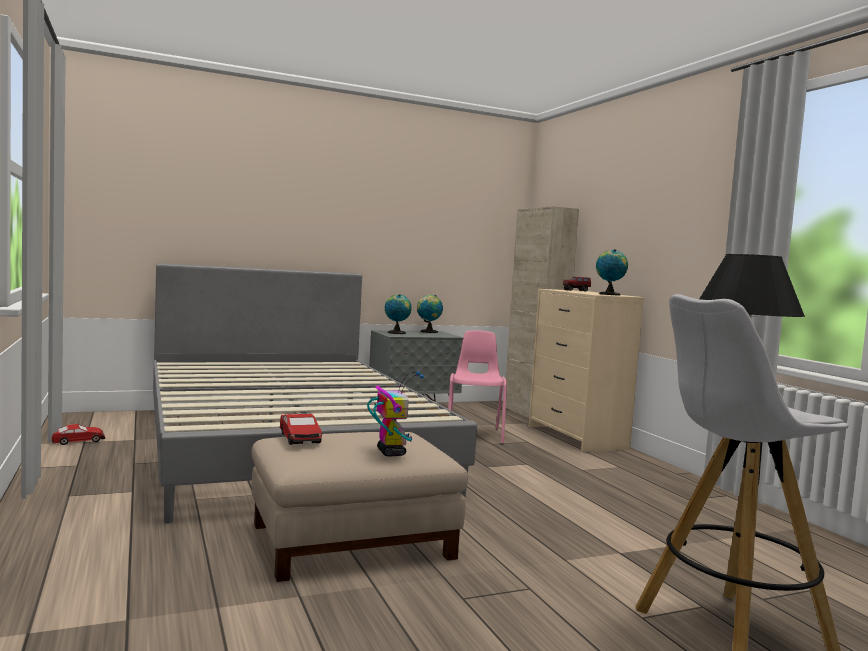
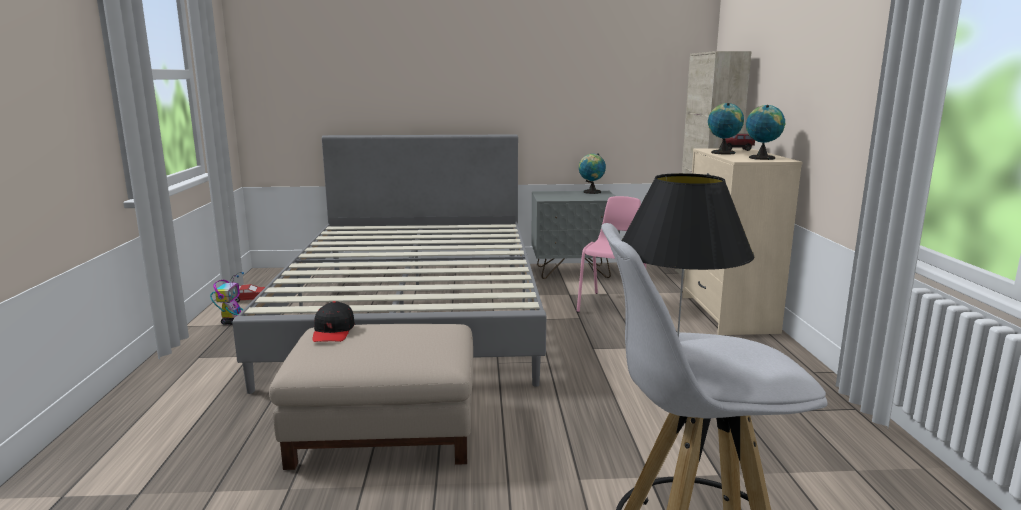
camera: 20 degrees right, 10 degrees up
toy car [280,414,322,445] -> black cap [312,301,355,342]
toy robot [367,372,424,457] -> toy robot moved to [210,272,244,325]
globe [385,294,412,334] -> globe moved to [708,103,744,155]

